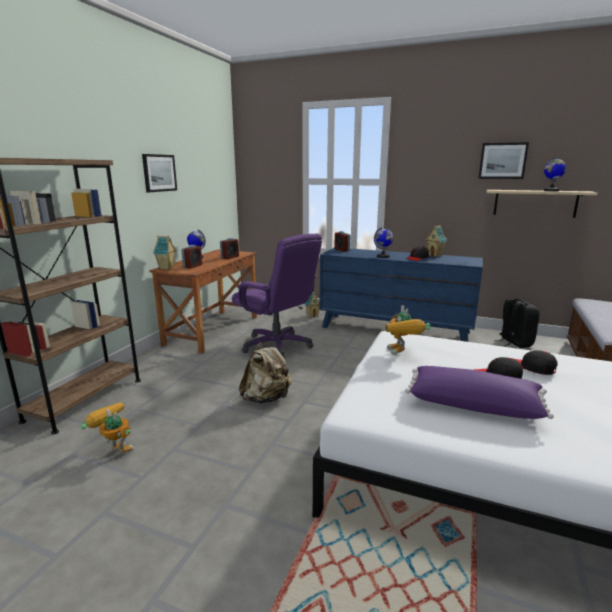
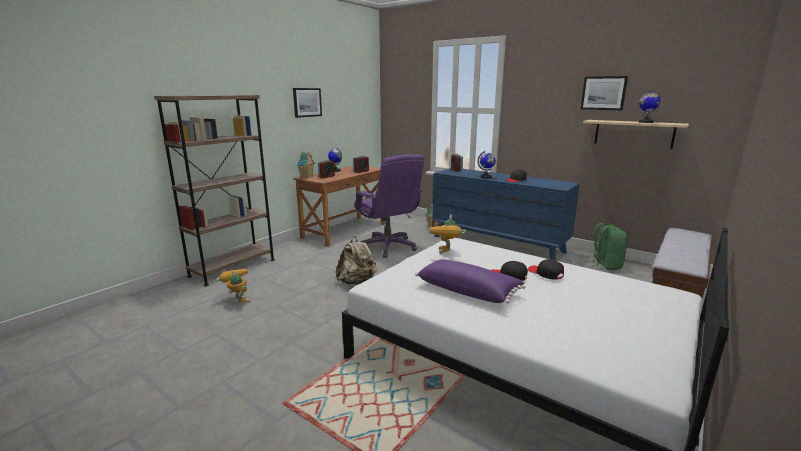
camera: 15 degrees right, 0 degrees up
toy house [425,225,447,257] -> none
black backpack [495,299,540,348] -> green backpack [588,223,628,270]

